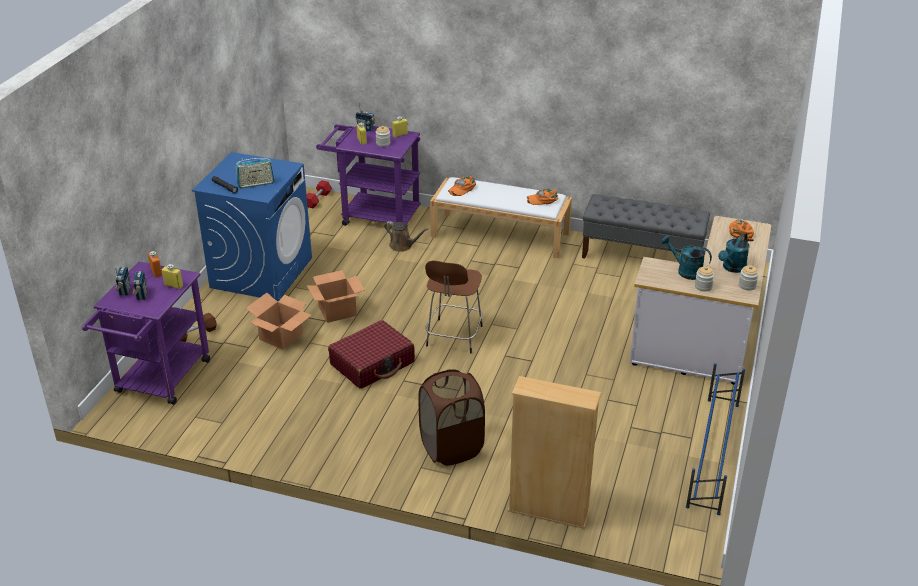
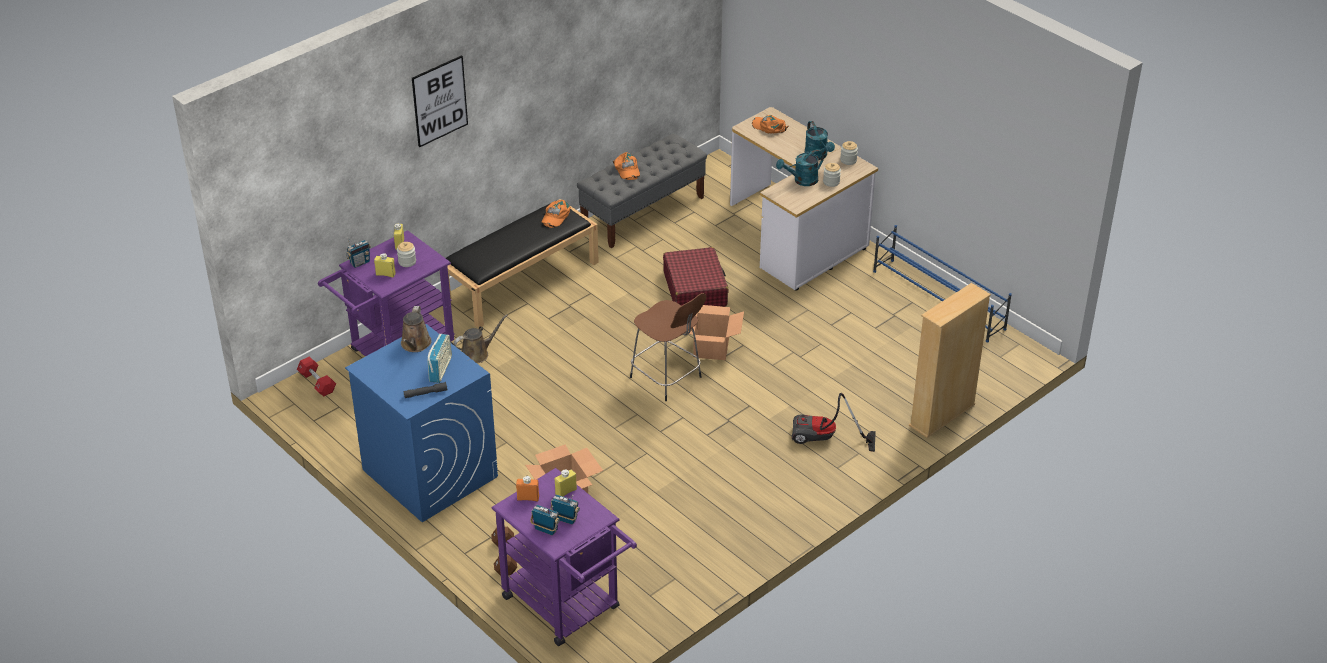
camera: 60 degrees left, 5 degrees up
cardboard box [307,270,365,323] -> cardboard box moved to [685,305,744,360]
red suitcase [328,320,415,389] -> red suitcase moved to [663,247,729,307]
brown laundry basket [418,369,485,466] -> vacuum cleaner [792,393,876,452]
white bench [430,177,572,258] -> black bench [441,199,599,328]
orange cap [448,176,476,196] -> orange cap moved to [613,152,640,180]
none -> brown watering can [401,306,432,352]
none -> picture [412,55,468,147]

